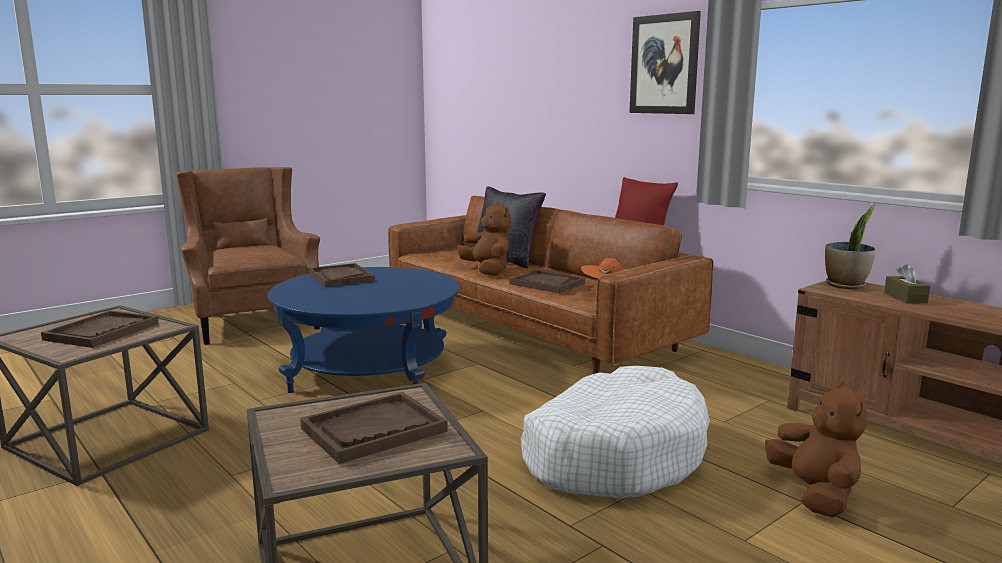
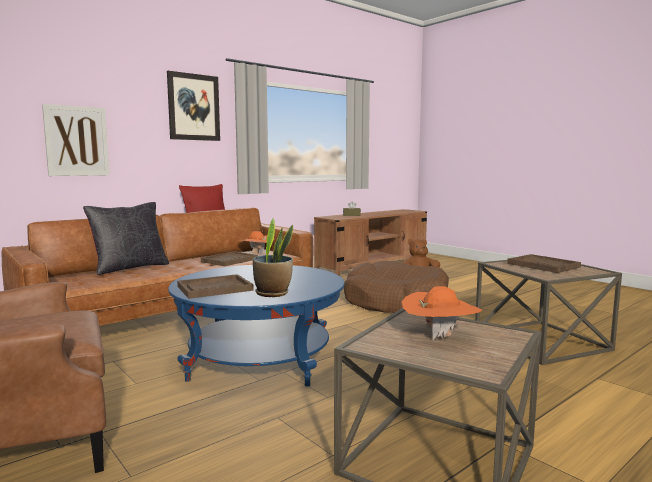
camera: 90 degrees left, 5 degrees down
brown tray [41,310,159,348] -> orange hat [402,286,483,340]
brown plush toy [457,202,511,276] -> none
white dog bed [521,366,710,498] -> brown dog bed [344,261,449,313]
potted plant [825,203,876,289] -> potted plant moved to [253,218,293,297]
none -> picture [42,104,110,176]

